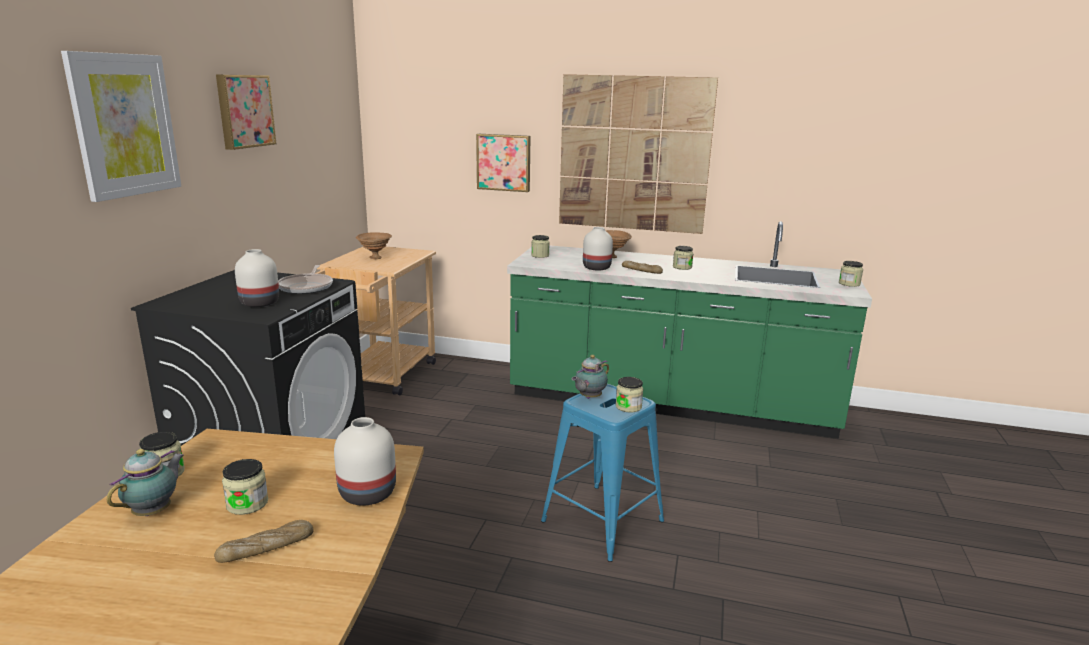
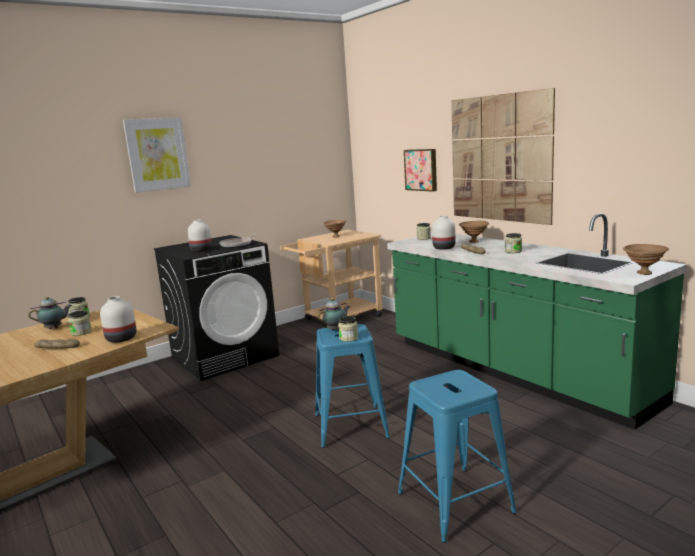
camera: 40 degrees right, 5 degrees down
picture [216,74,276,150] -> none
teapot [572,355,609,399] -> teapot turned 150 degrees clockwise [318,298,350,331]
jar [839,261,863,287] -> brown bowl [623,244,669,275]
none -> blue stool [398,370,517,543]

